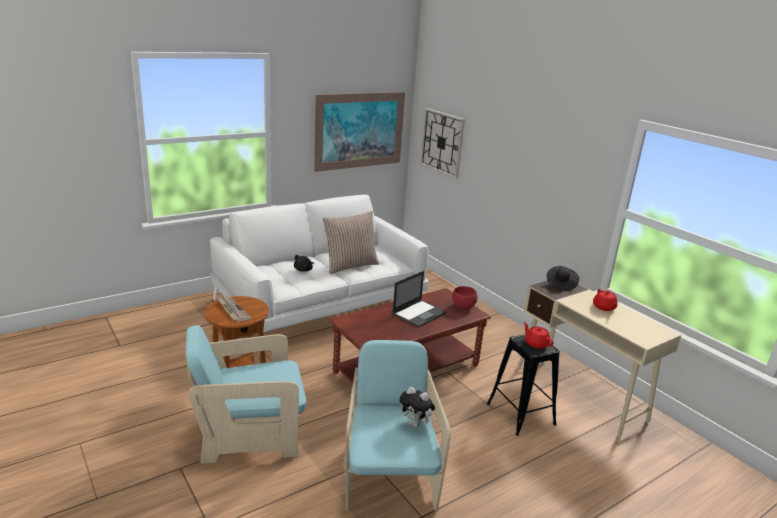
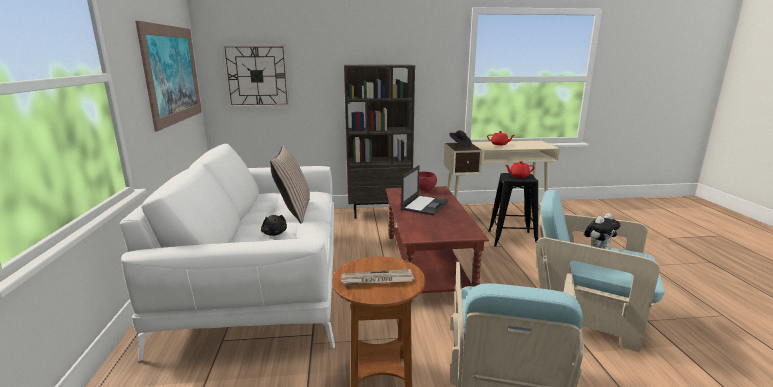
camera: 60 degrees left, 5 degrees down
laptop [392,271,447,328] -> laptop turned 45 degrees clockwise [401,165,448,215]
none -> brown bookcase [344,64,415,219]

